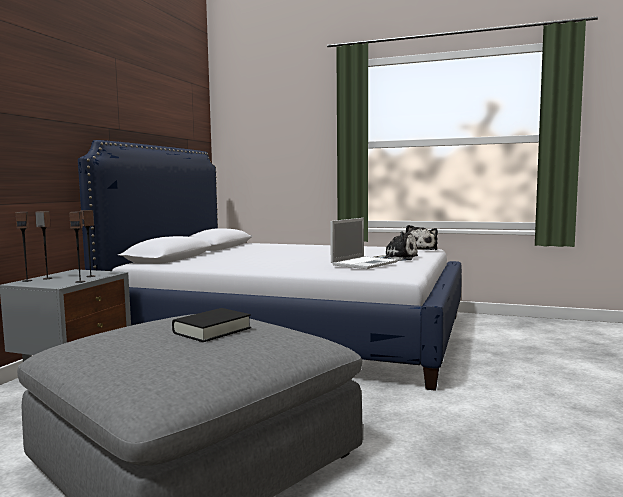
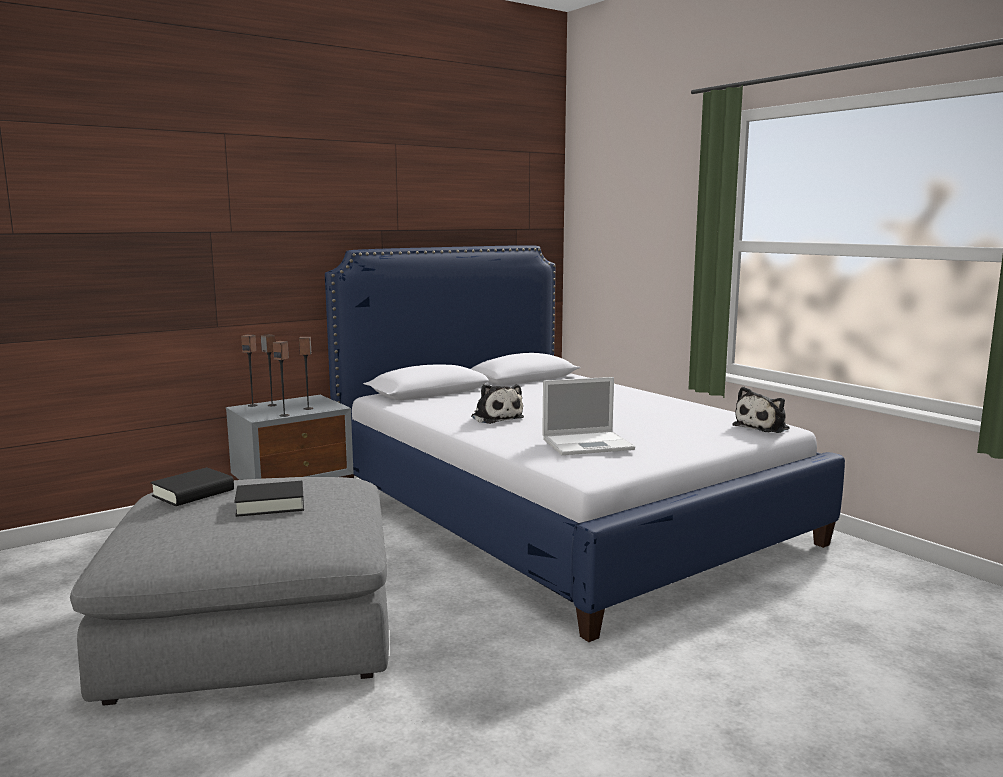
camera: 35 degrees right, 5 degrees up
plush toy [374,231,418,261] -> plush toy moved to [471,384,524,424]
none -> black book [150,467,234,506]

